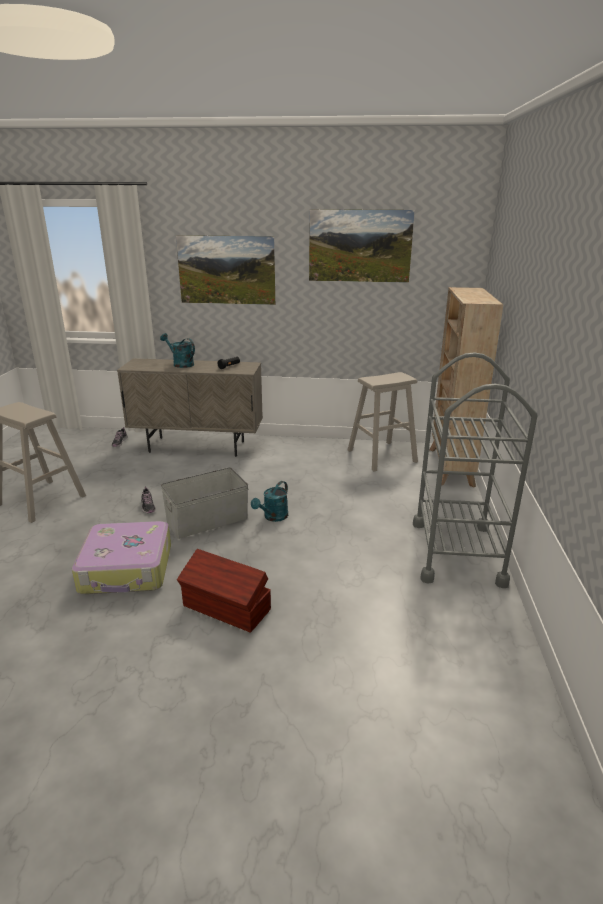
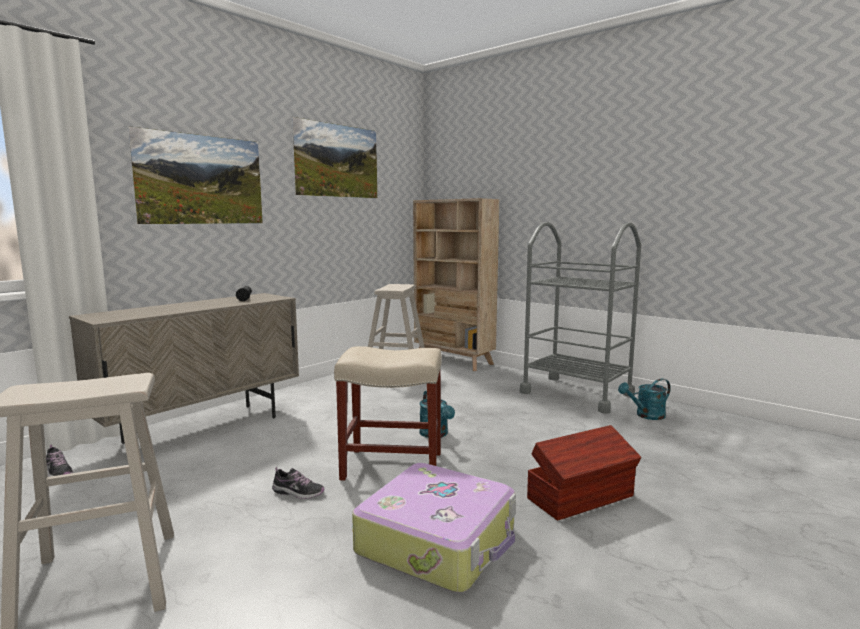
camera: 55 degrees left, 15 degrees down
turquoise watering can [160,333,195,368] -> turquoise watering can moved to [618,379,671,420]
grey storage box [161,467,248,539] -> beige stool [334,346,442,481]

